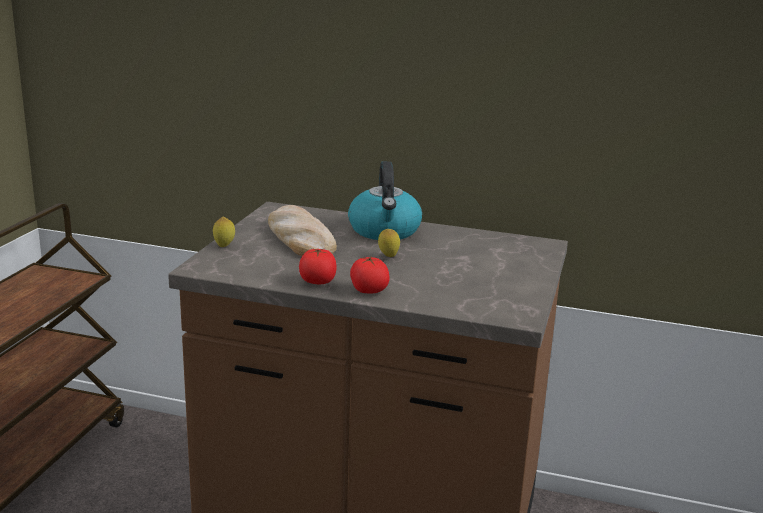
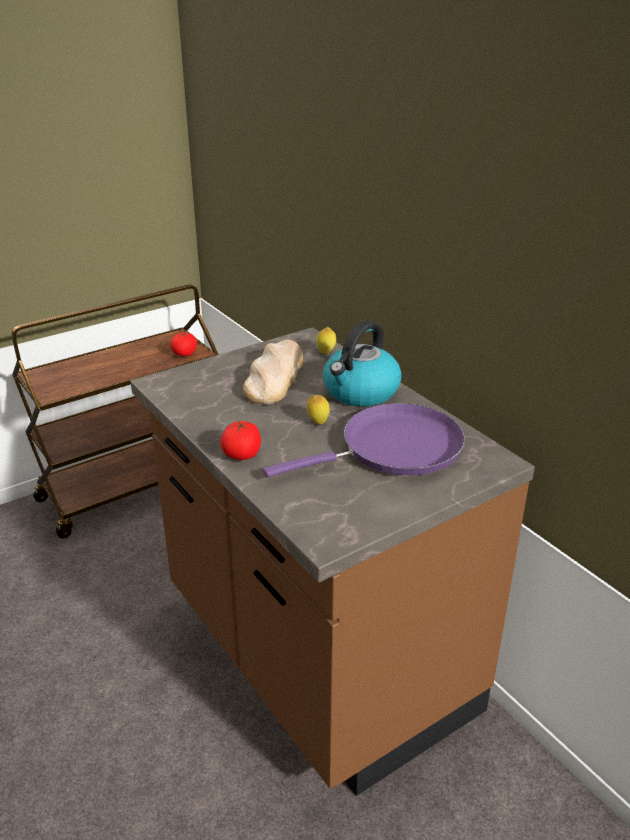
camera: 40 degrees right, 10 degrees up
lemon [213,217,235,247] -> lemon moved to [317,327,336,354]
tomato [299,248,337,284] -> tomato moved to [170,332,197,356]
none -> purple frying pan [263,403,465,478]

